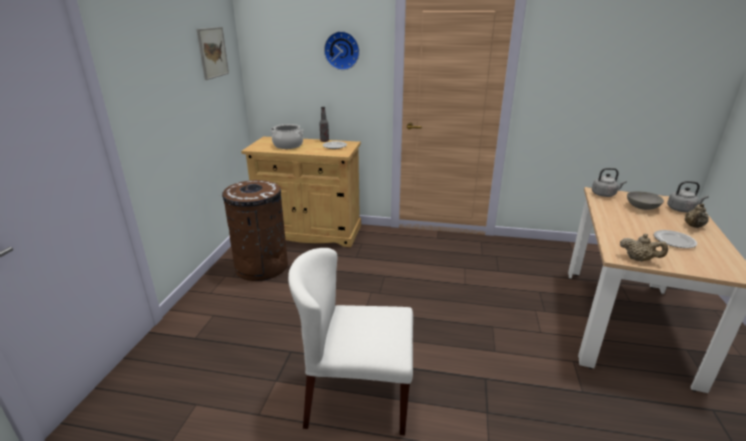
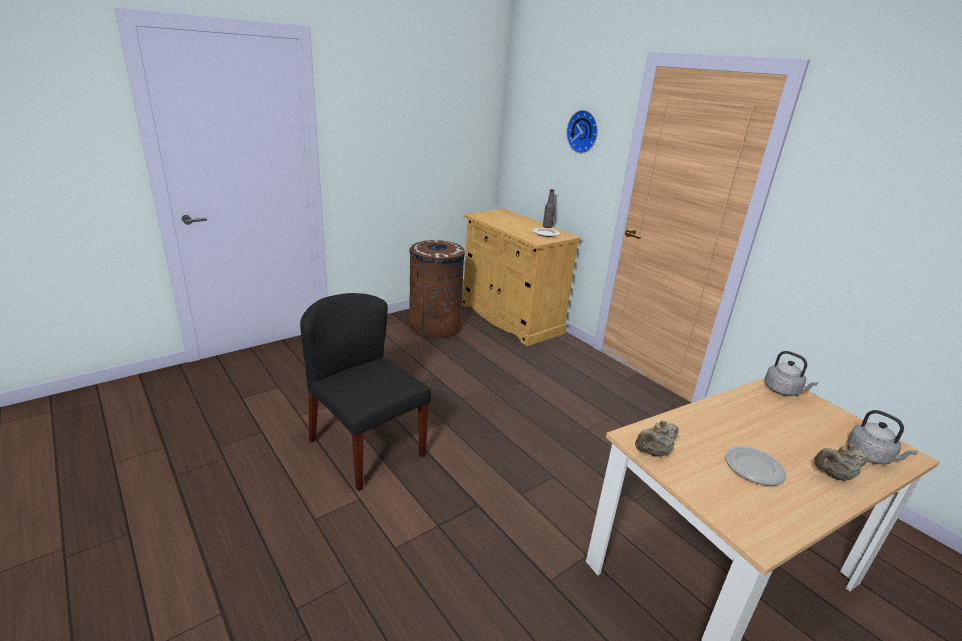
camera: 40 degrees right, 0 degrees up
picture [197,27,229,80] -> none
cooking pot [270,124,304,149] -> none
white chair [288,248,413,435] -> black chair [300,293,431,491]
beige teapot [620,234,668,261] -> beige teapot turned 75 degrees clockwise [635,420,679,457]
grey bowl [627,191,664,210] -> none

